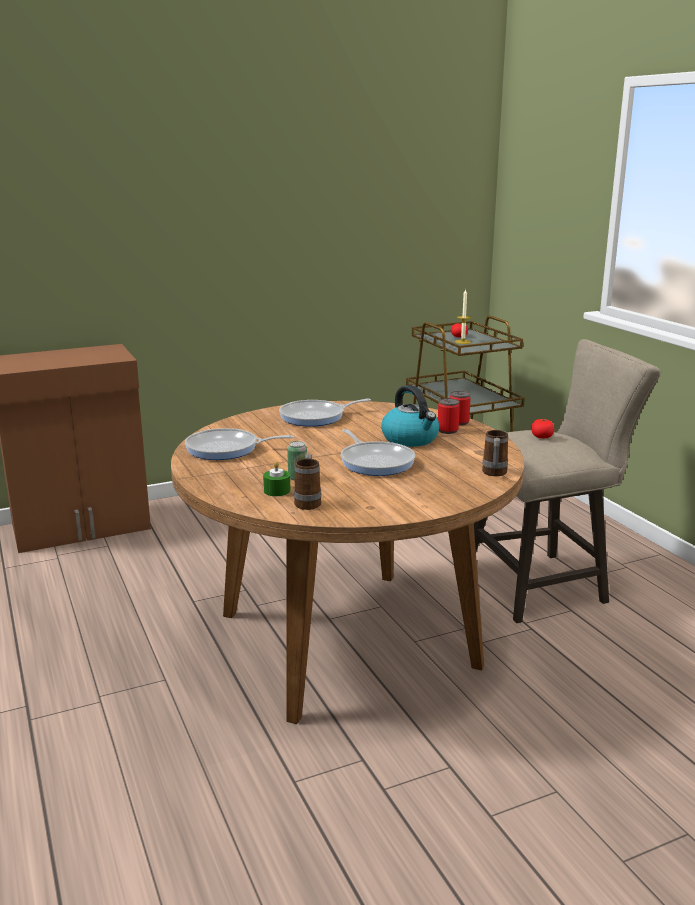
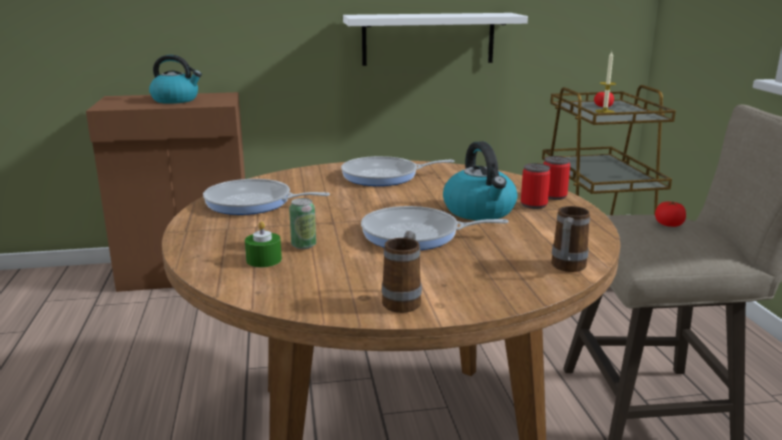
camera: 15 degrees right, 0 degrees up
mug [294,454,322,510] -> mug moved to [381,231,422,313]
frying pan [341,429,415,476] -> frying pan turned 105 degrees clockwise [361,206,509,250]
none -> kettle [149,55,202,104]
none -> white shelf [343,13,528,66]

